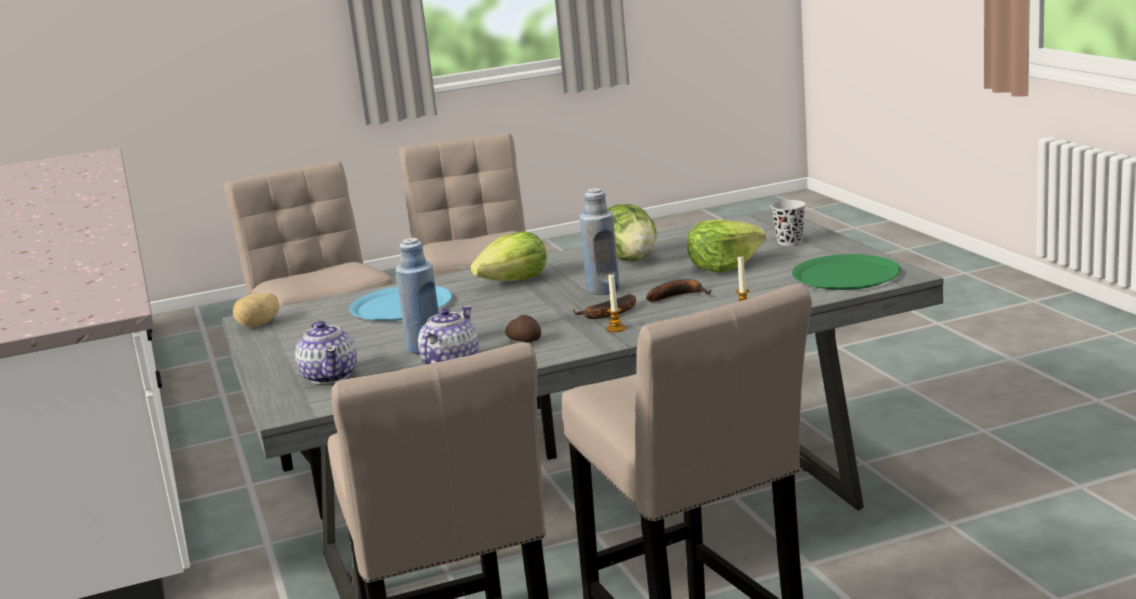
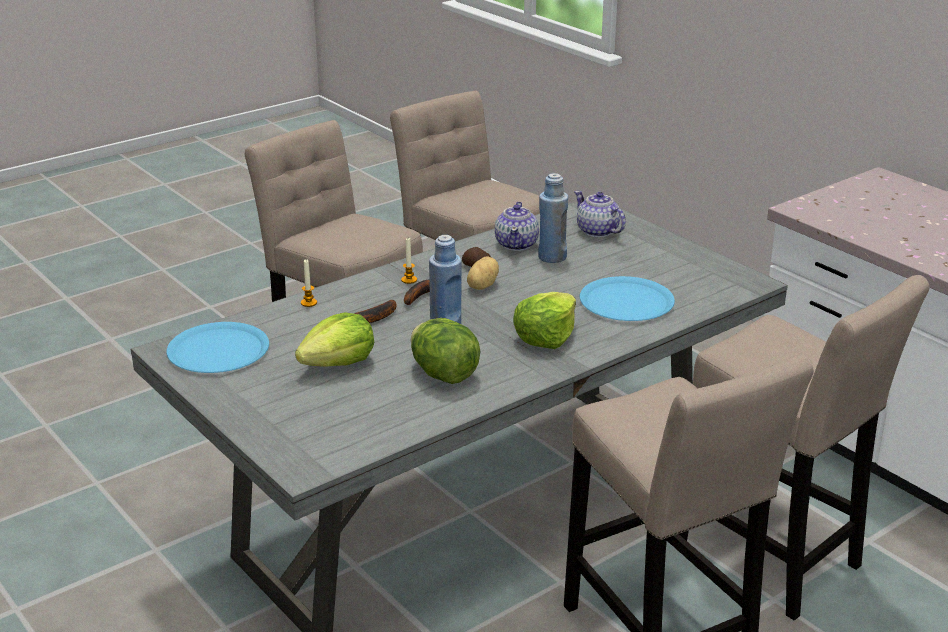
camera: 160 degrees right, 10 degrees up
potato [233,293,279,327] -> potato moved to [467,256,499,290]
black cup [771,200,806,246] -> none
green plate [792,254,901,290] -> blue plate [166,322,269,373]

